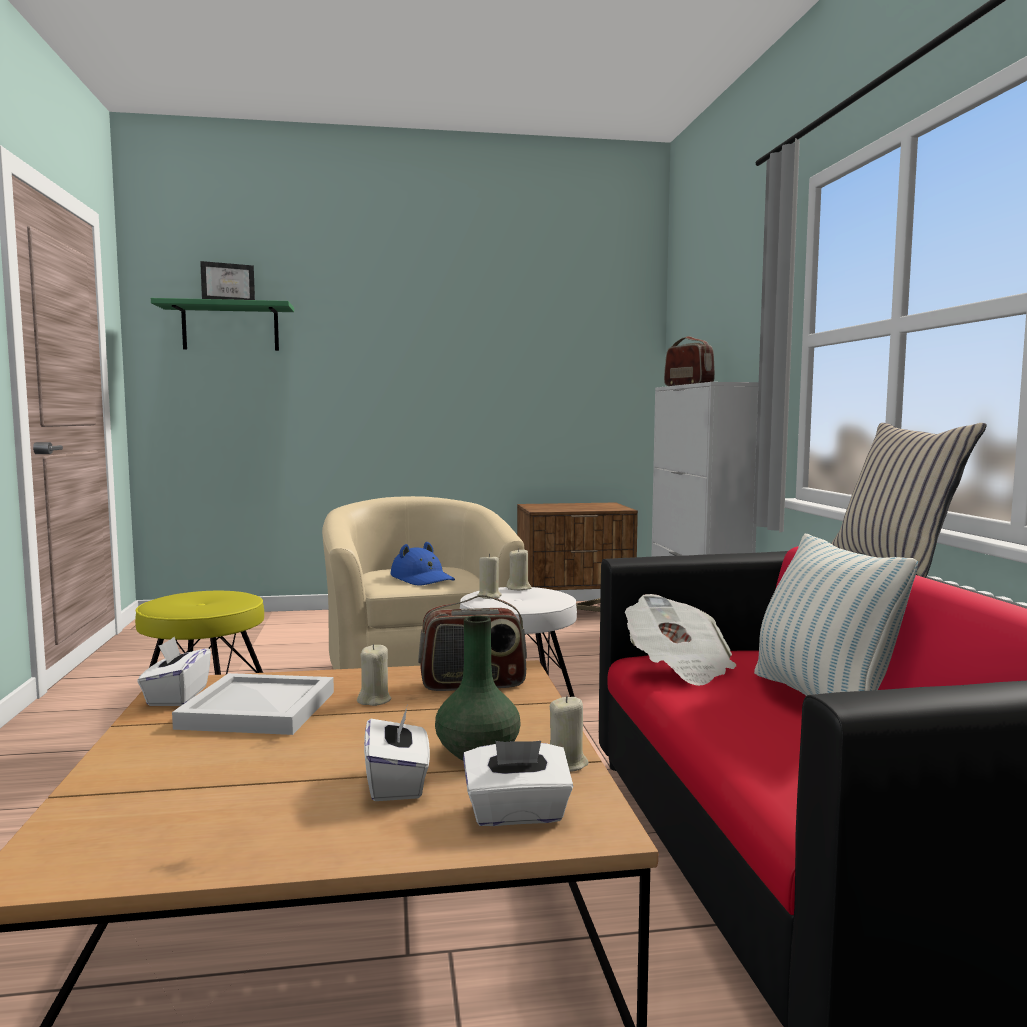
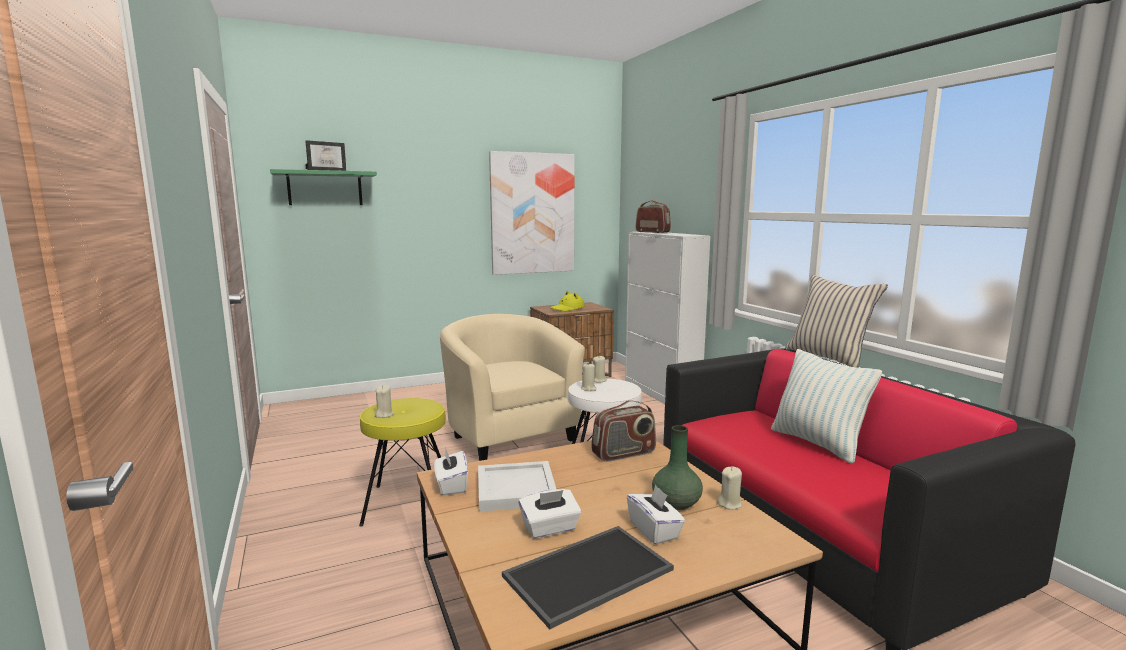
camera: 15 degrees left, 5 degrees up
beige candle [357,644,392,706] -> beige candle moved to [375,385,394,418]
blue hat [390,542,455,586] -> none
white tissue box [463,741,574,826] -> white tissue box moved to [519,489,581,539]
newspaper [625,594,736,686] -> none
none -> picture [489,151,575,275]
none -> tray [502,526,674,629]
none -> yellow hat [550,291,585,311]

